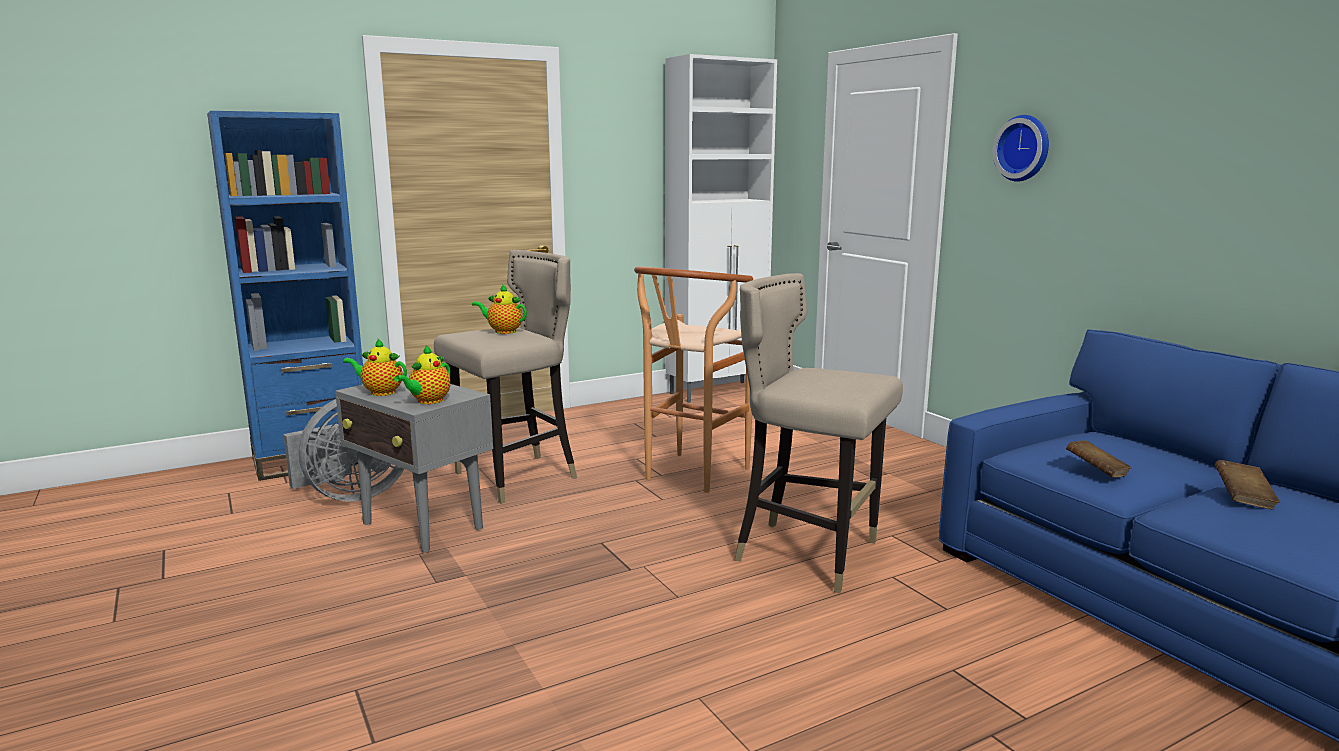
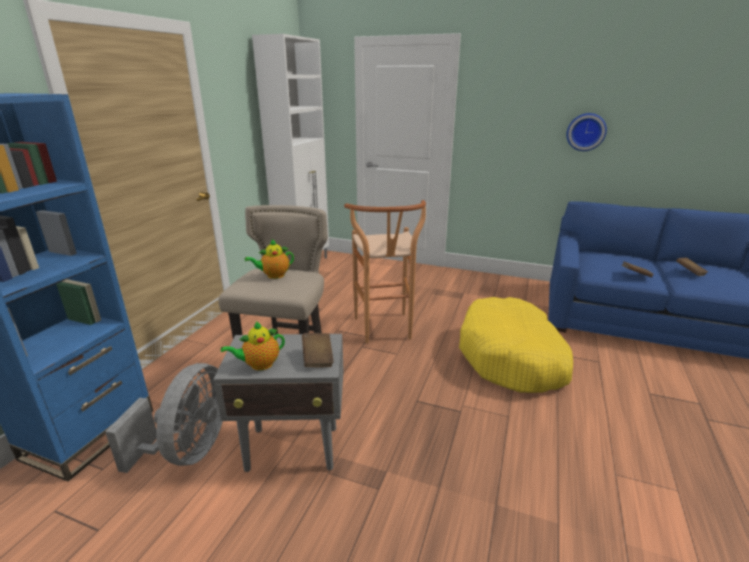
camera: 40 degrees left, 10 degrees up
teapot [394,345,451,404] -> brown book [302,333,334,367]
beige stool [735,273,903,593] -> yellow dog bed [459,297,573,393]
wall clock [992,115,1049,182] -> wall clock moved to [566,113,607,151]

